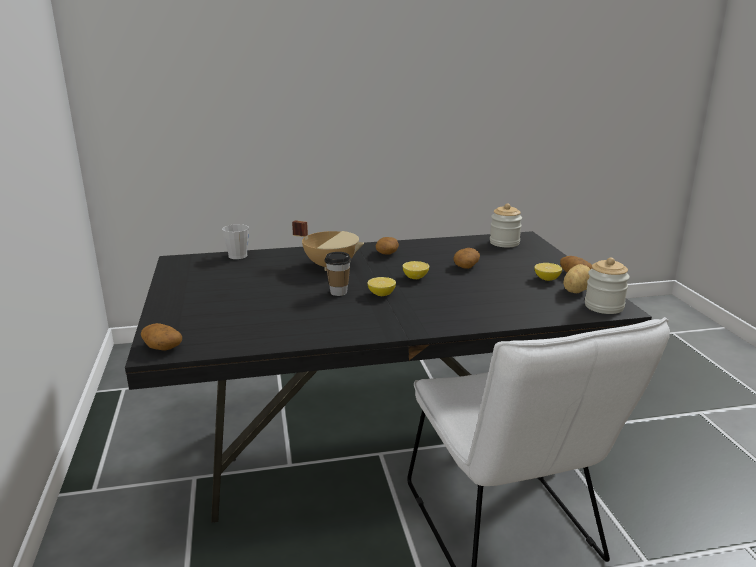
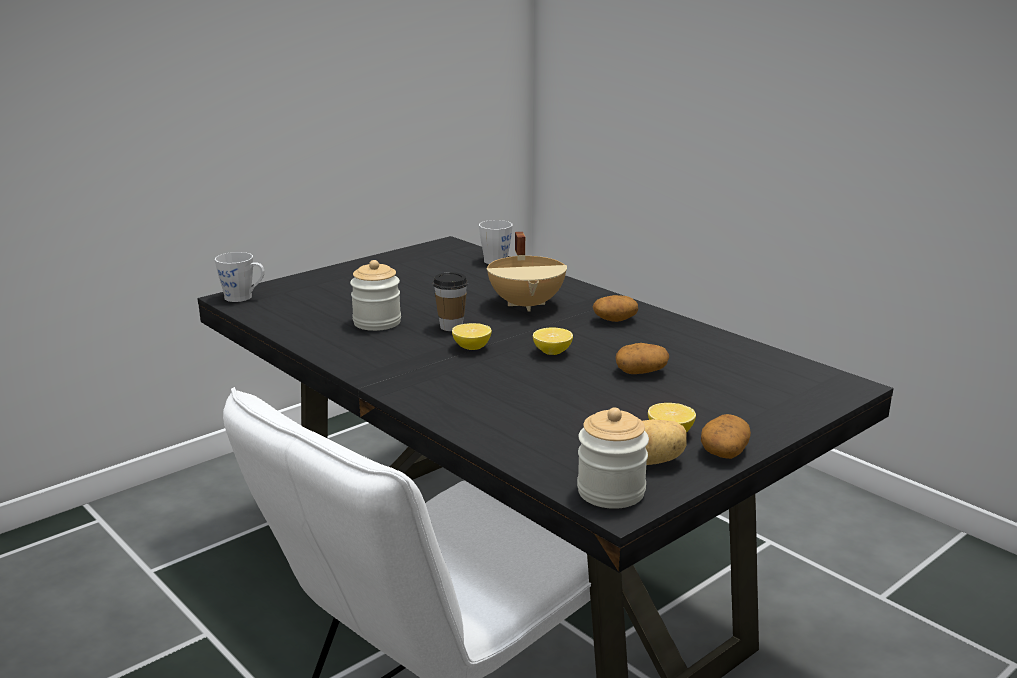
camera: 60 degrees right, 0 degrees up
potato [141,323,182,351] -> grey mug [215,252,264,302]
jar [490,203,522,247] -> jar moved to [350,260,401,331]

